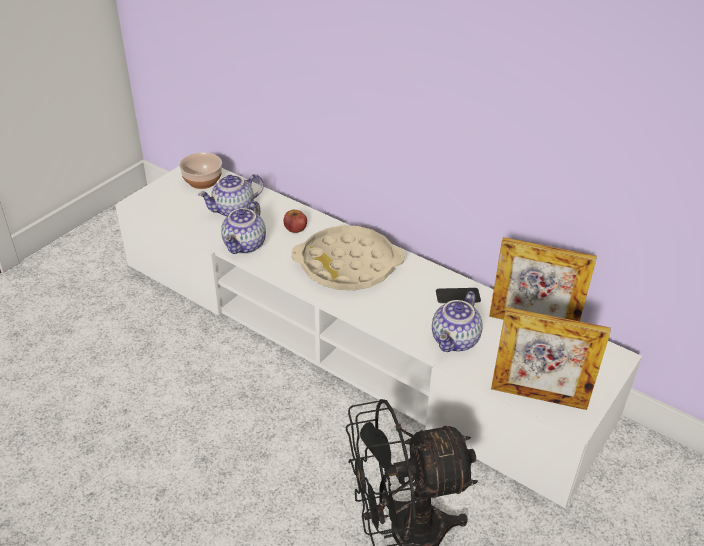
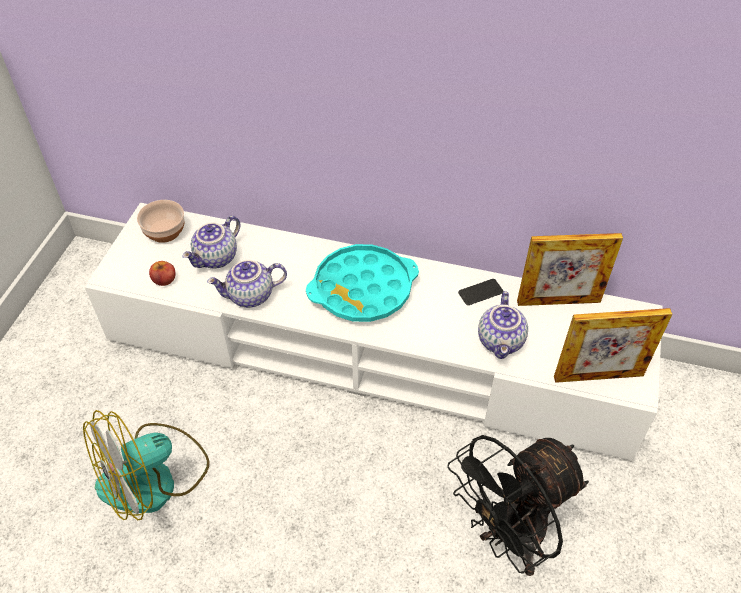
camera: 20 degrees left, 10 degrees up
teapot [221,201,266,254] -> teapot turned 75 degrees clockwise [207,260,287,307]
apple [284,209,307,233] -> apple moved to [149,261,176,286]
beige tray [291,225,405,290] -> turquoise tray [306,244,419,322]
none -> fan [83,410,210,520]

